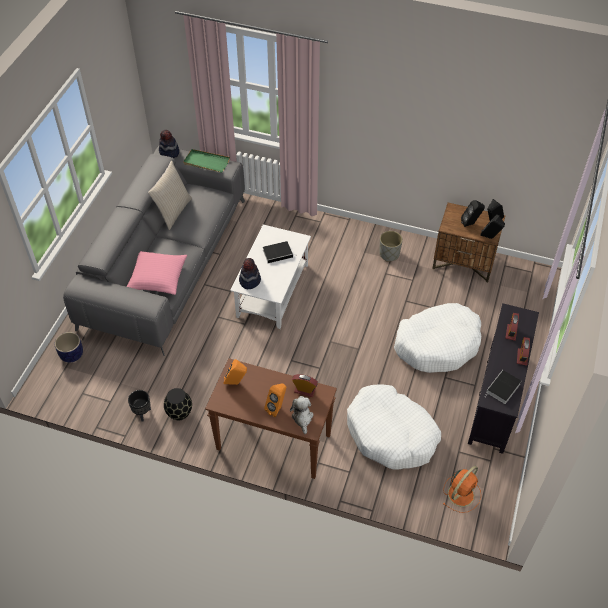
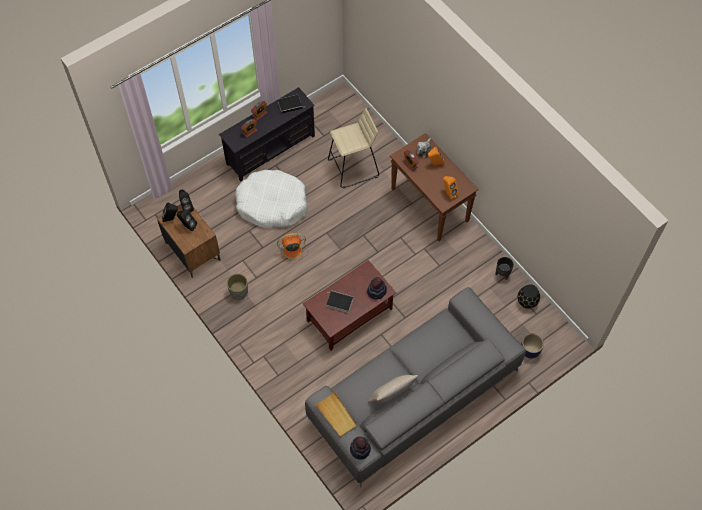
camera: 145 degrees left, 10 degrees up
pink pillow [127,251,187,295] -> none
black vase [164,388,192,421] -> black vase moved to [518,284,540,309]
green tray [183,149,230,173] -> beige tray [315,391,357,437]
white coffee table [230,225,311,329] -> brown coffee table [303,260,396,351]
white dog bed [347,384,441,470] -> beige stool [328,108,379,188]
orange fan [443,466,481,513] -> orange fan moved to [277,232,308,264]

